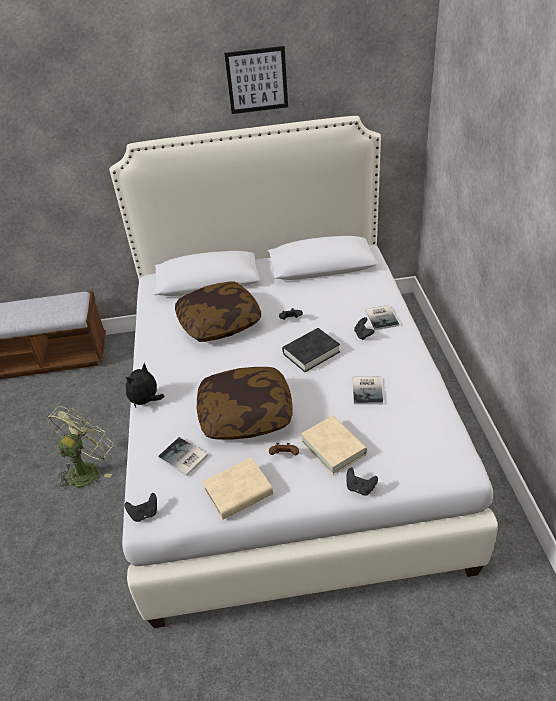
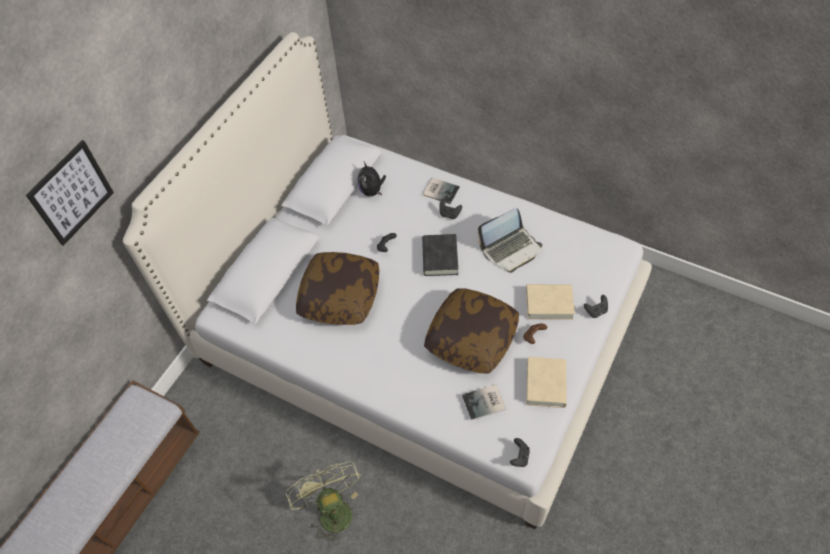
camera: 55 degrees left, 15 degrees up
plush toy [125,363,164,407] -> plush toy moved to [358,162,386,197]
picture [224,46,288,114] -> picture moved to [26,140,114,246]
book [353,377,383,405] -> laptop [478,208,542,273]

